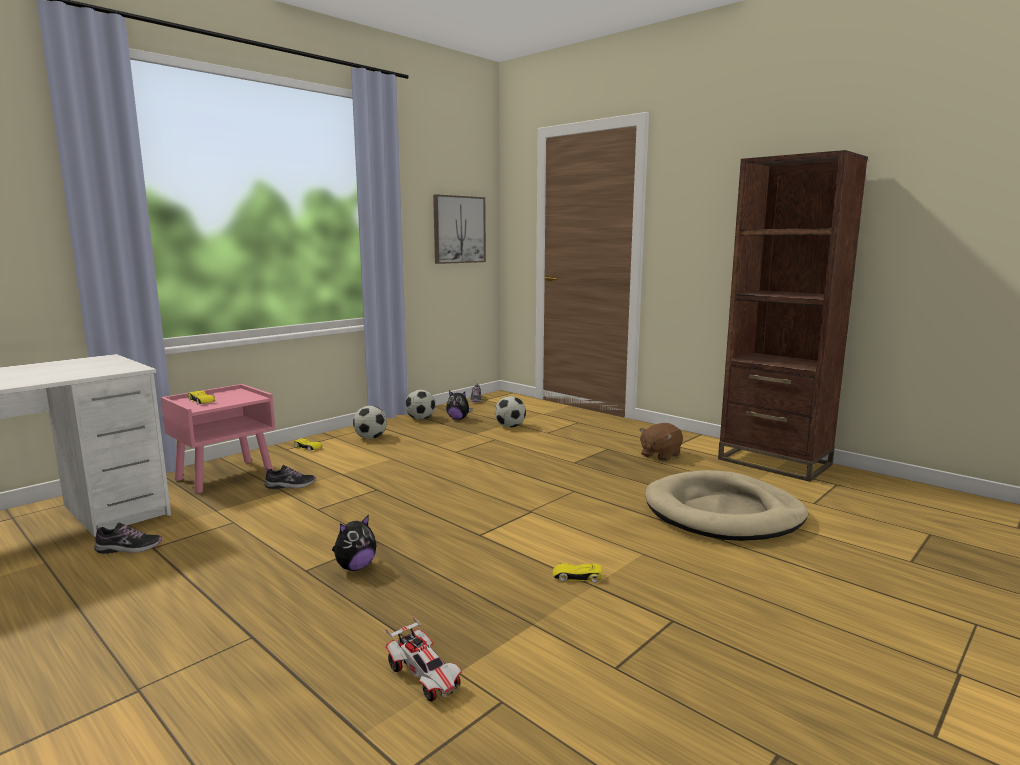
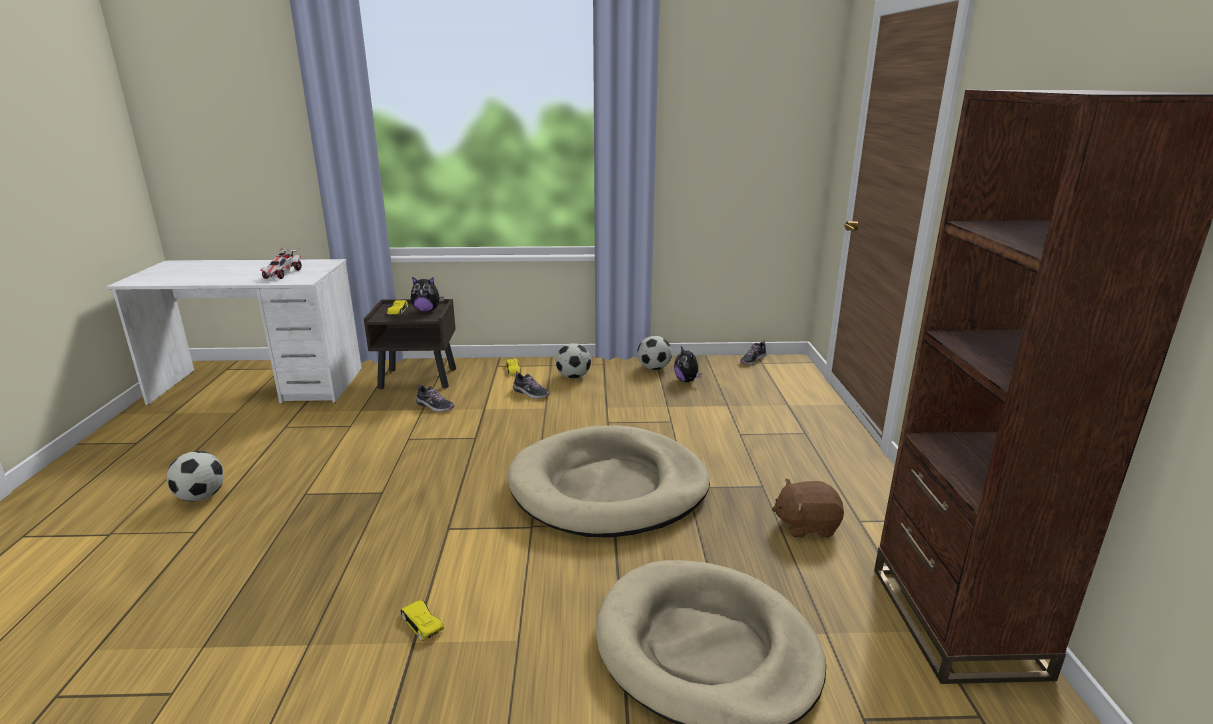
camera: 45 degrees right, 10 degrees up
shoe [94,523,162,554] -> shoe moved to [513,371,550,399]
pink nightstand [161,384,275,494] -> brown nightstand [364,299,456,389]
plush toy [332,514,377,571] -> plush toy moved to [411,277,444,312]
toy car [385,616,462,702] -> toy car moved to [260,247,302,279]
picture [433,194,486,264] -> none
football [495,396,526,428] -> football moved to [167,451,224,502]
none -> beige dog bed [507,425,710,538]

